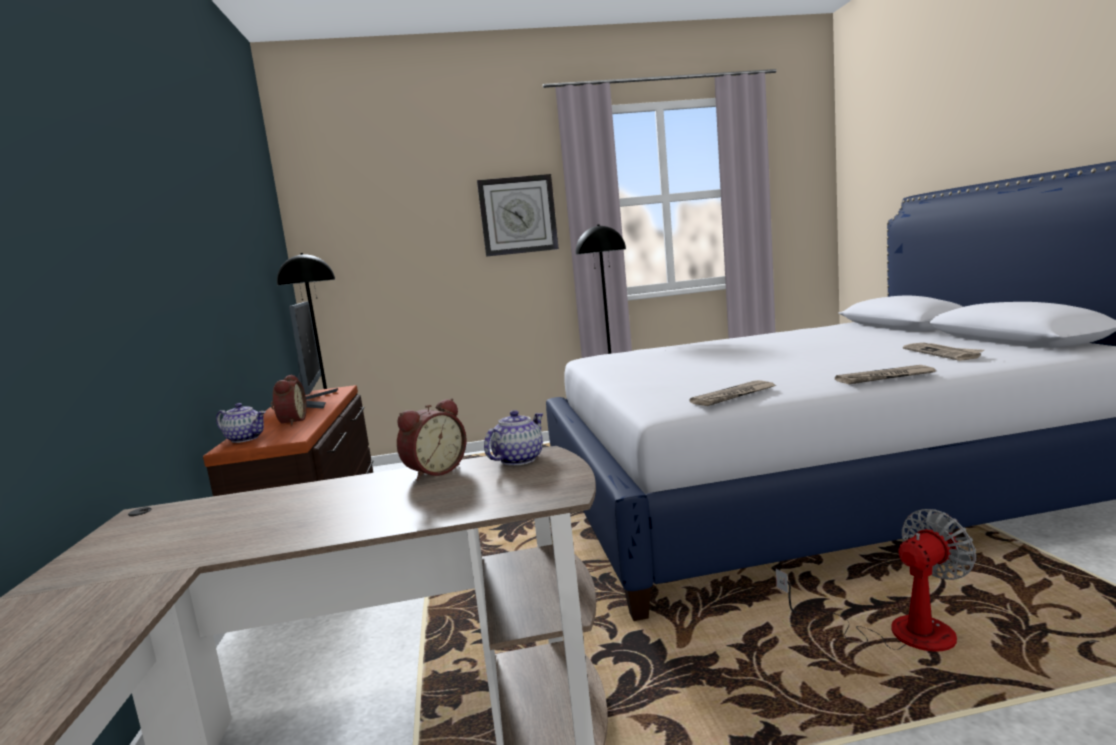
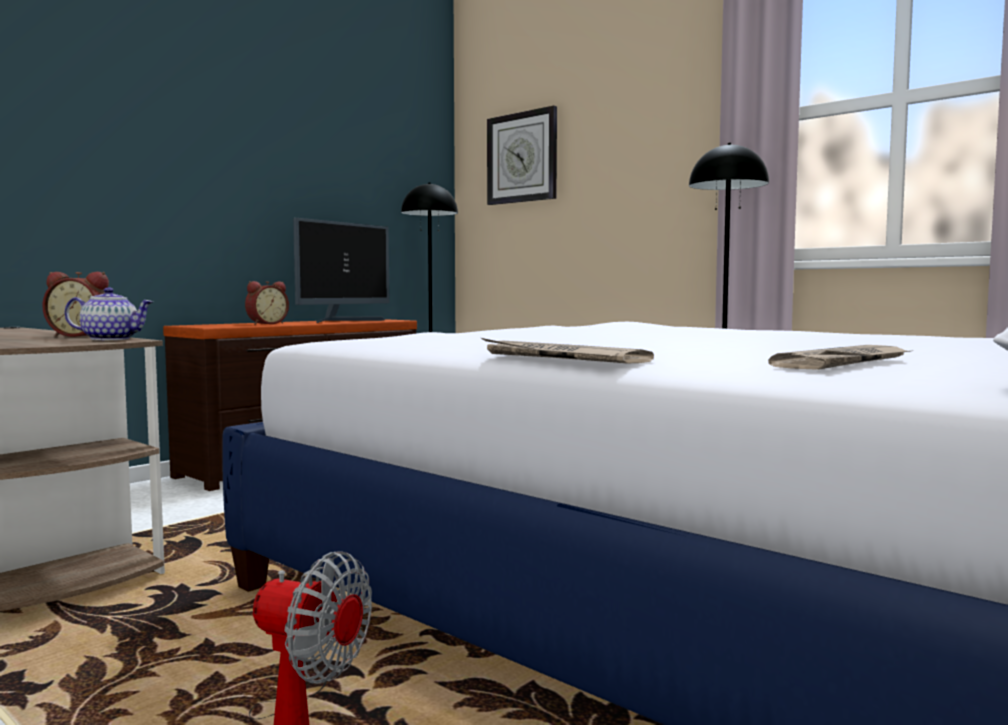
camera: 50 degrees right, 5 degrees down
teapot [216,403,266,443] -> none
wall clock [477,174,559,257] -> wall clock moved to [487,106,557,205]
newspaper [689,380,776,406] -> none

